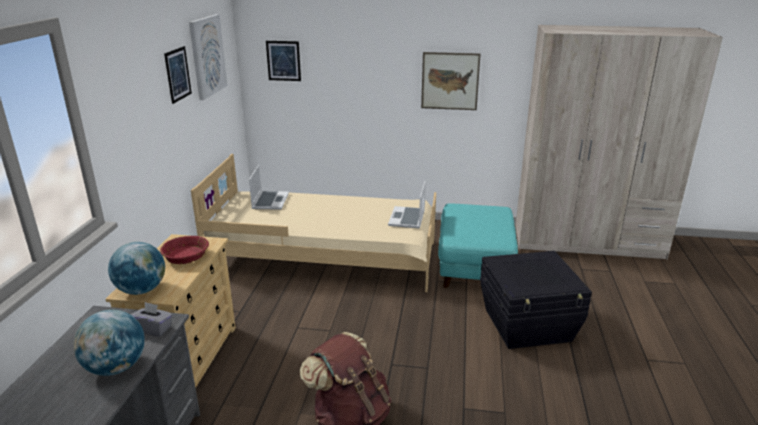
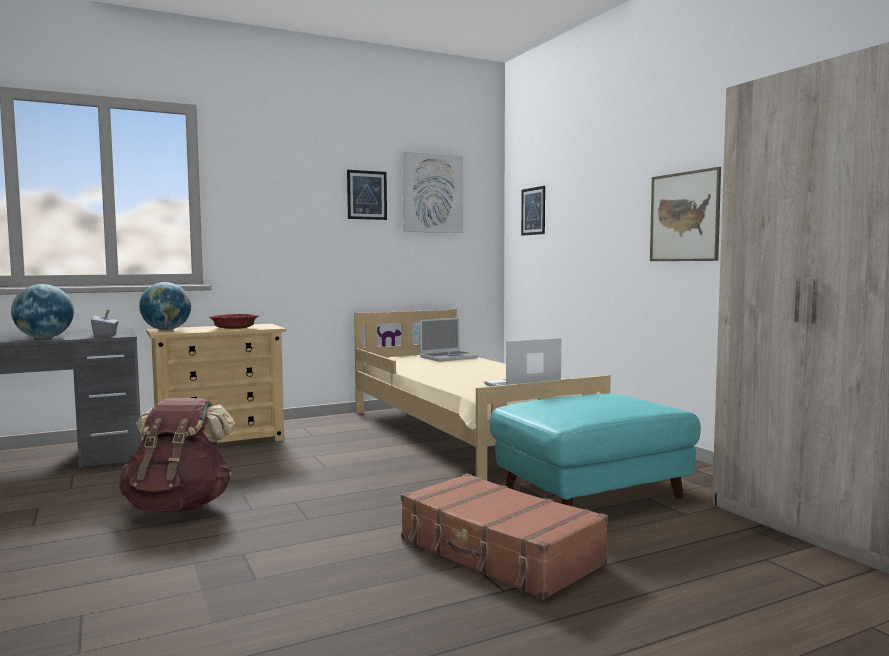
camera: 55 degrees right, 20 degrees down
black storage box [480,251,592,349] -> brown suitcase [401,473,608,600]

